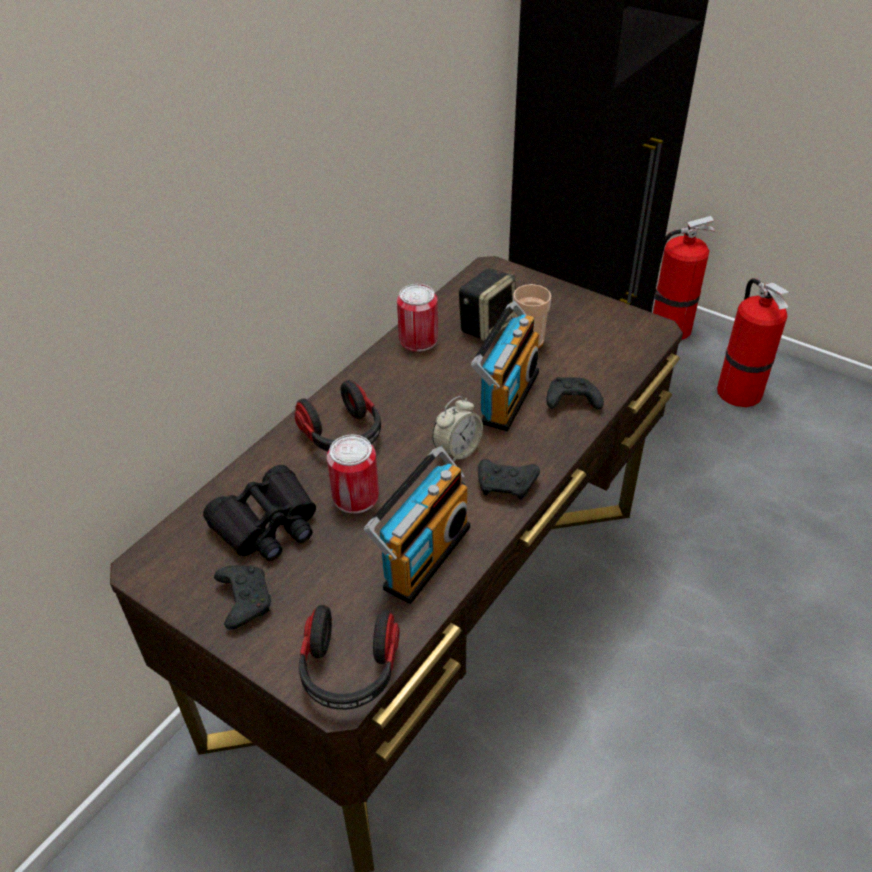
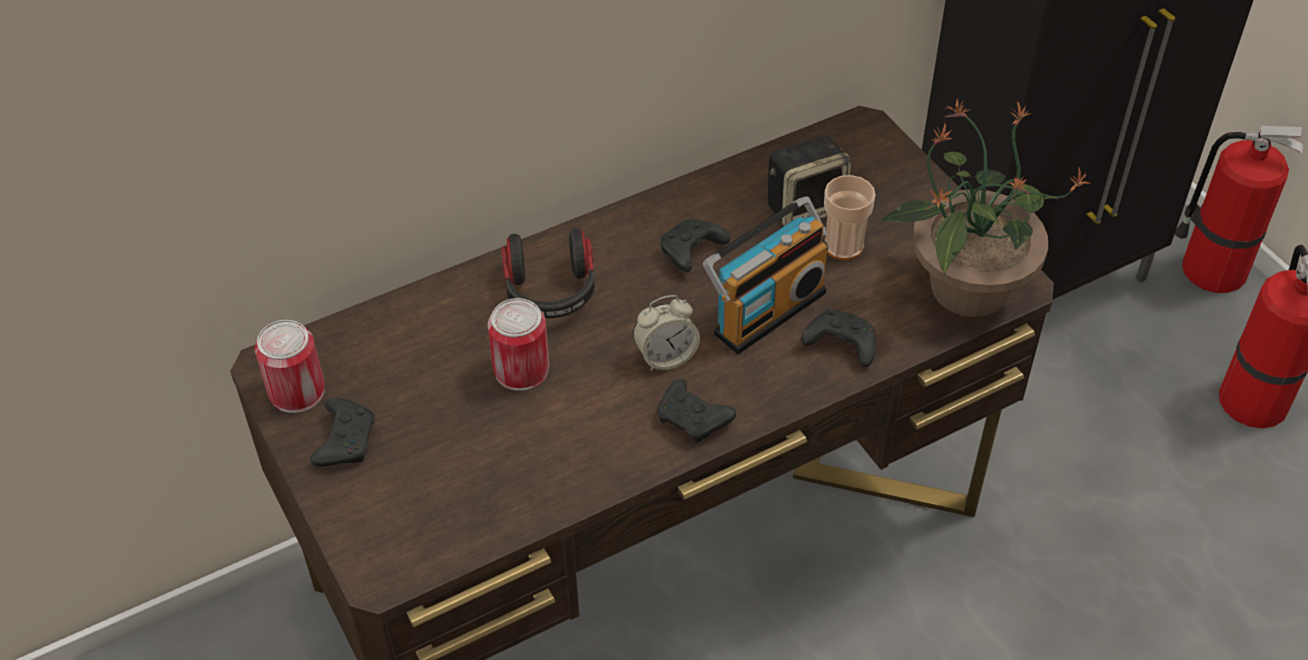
camera: 25 degrees right, 5 degrees up
black binoculars [203,465,316,561] -> none
headphones [298,605,400,710] -> none
radio [364,446,470,604] -> none
can [397,284,438,352] -> can moved to [255,320,325,413]
none -> black game controller [660,219,730,272]
none -> potted plant [879,98,1091,317]

